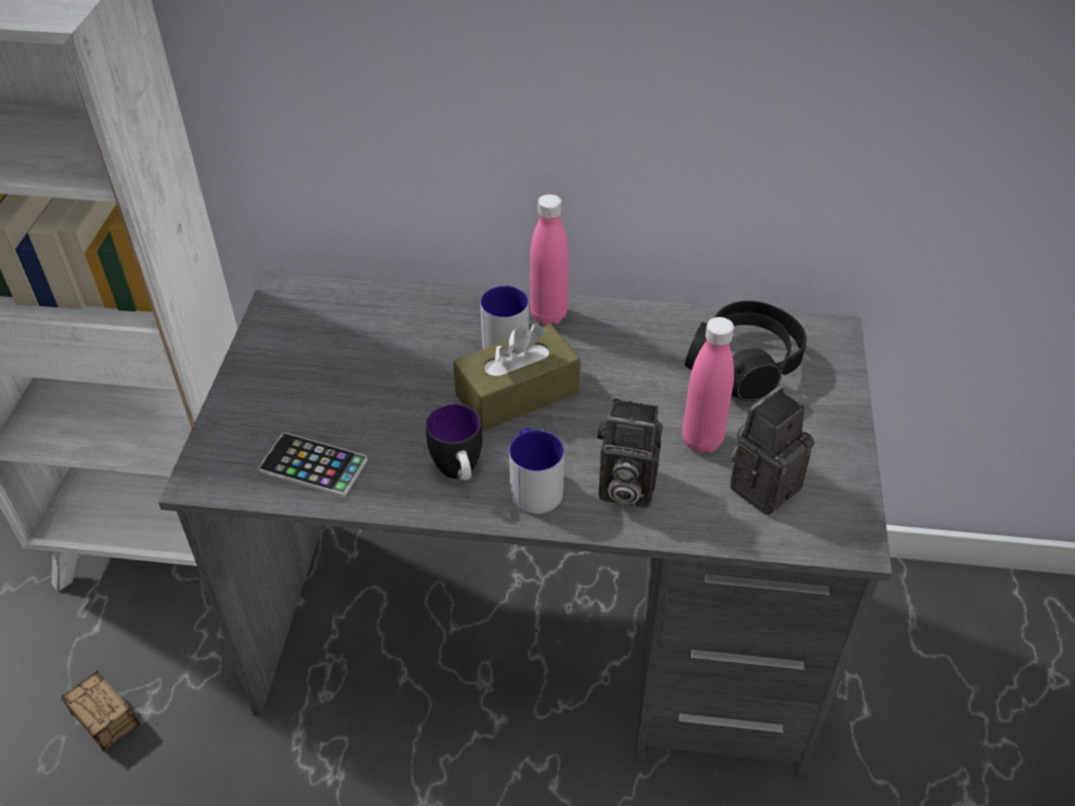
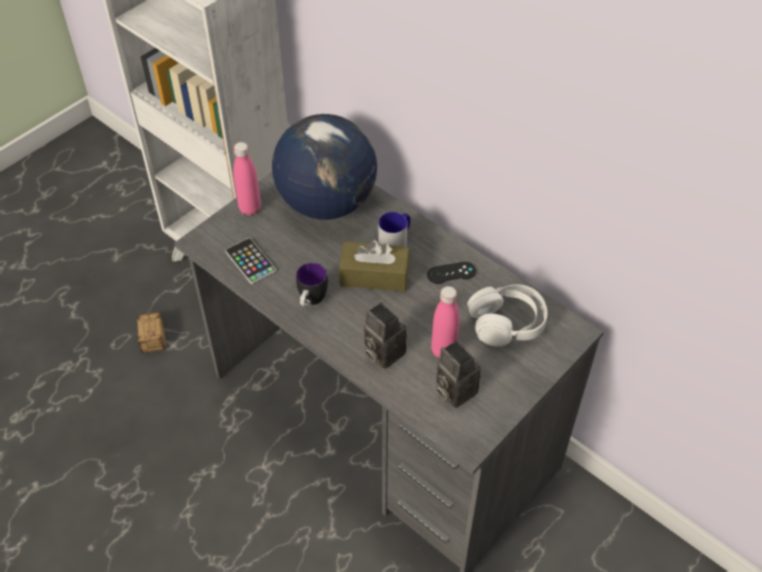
camera: 35 degrees right, 5 degrees up
mug [509,428,564,514] -> none
pink bottle [530,194,569,325] -> pink bottle moved to [233,142,261,215]
black headphones [685,301,806,401] -> white headphones [467,284,548,347]
camera [730,386,814,515] -> camera turned 120 degrees counterclockwise [435,341,481,408]
none -> globe [272,114,377,220]
none -> black game controller [427,262,476,284]

